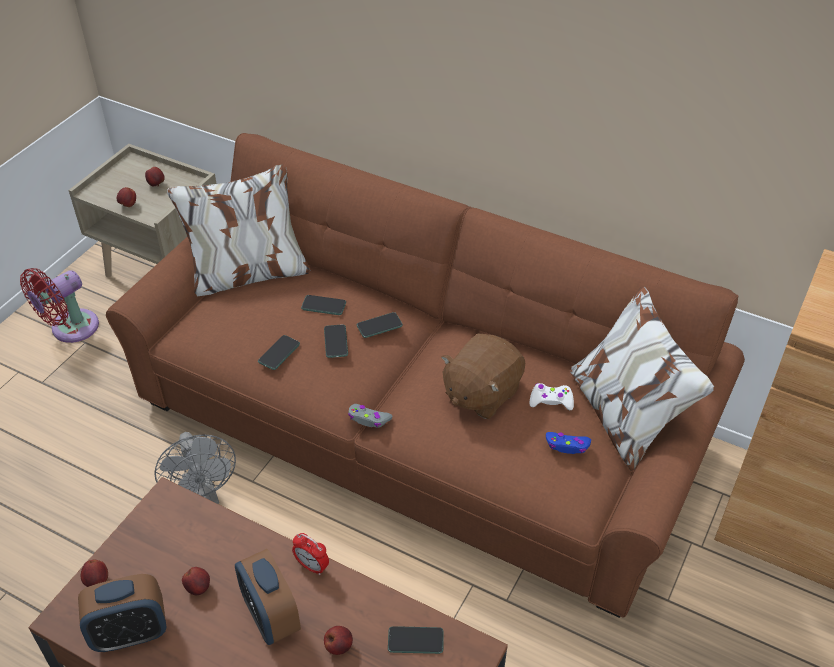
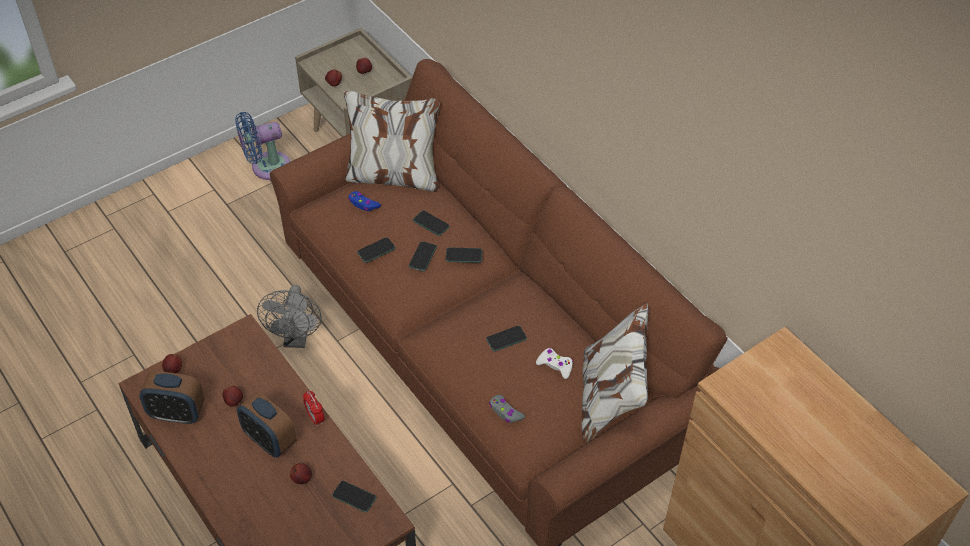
camera: 25 degrees right, 5 degrees up
red fan [20,268,99,343] -> blue fan [235,112,290,180]
alarm clock [235,549,301,645] -> alarm clock turned 45 degrees counterclockwise [237,392,296,458]
grey game controller [348,404,393,427] -> grey game controller moved to [489,395,525,423]
brown plush toy [441,334,525,419] -> phone [486,326,527,352]
blue game controller [546,432,591,454] -> blue game controller moved to [348,191,381,211]

